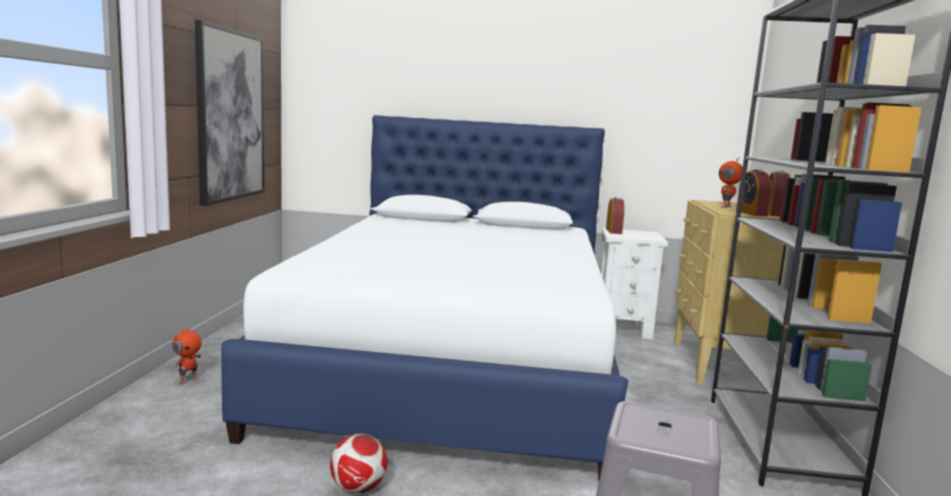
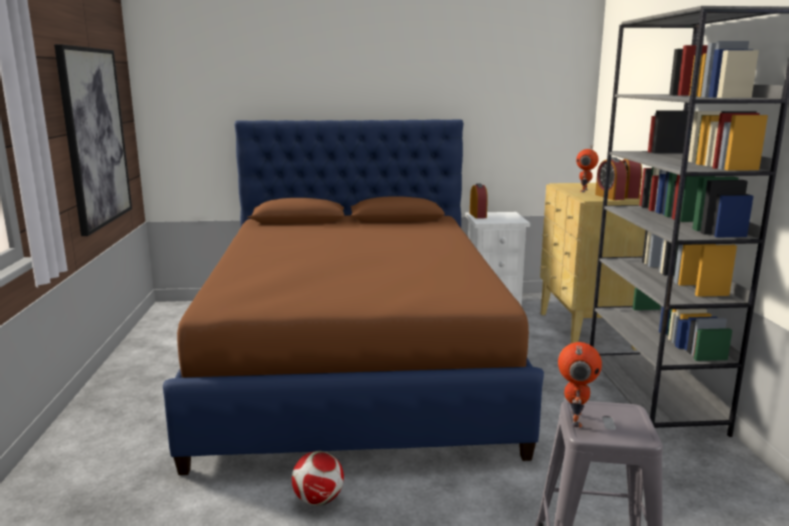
camera: 10 degrees left, 5 degrees up
toy robot [172,330,202,385] -> toy robot moved to [558,342,602,427]
white bed [221,115,628,480] -> brown bed [163,119,544,475]

